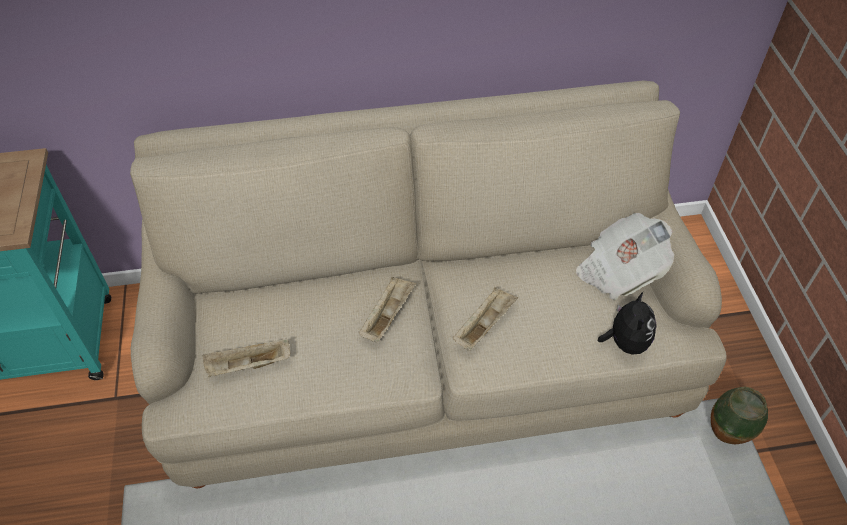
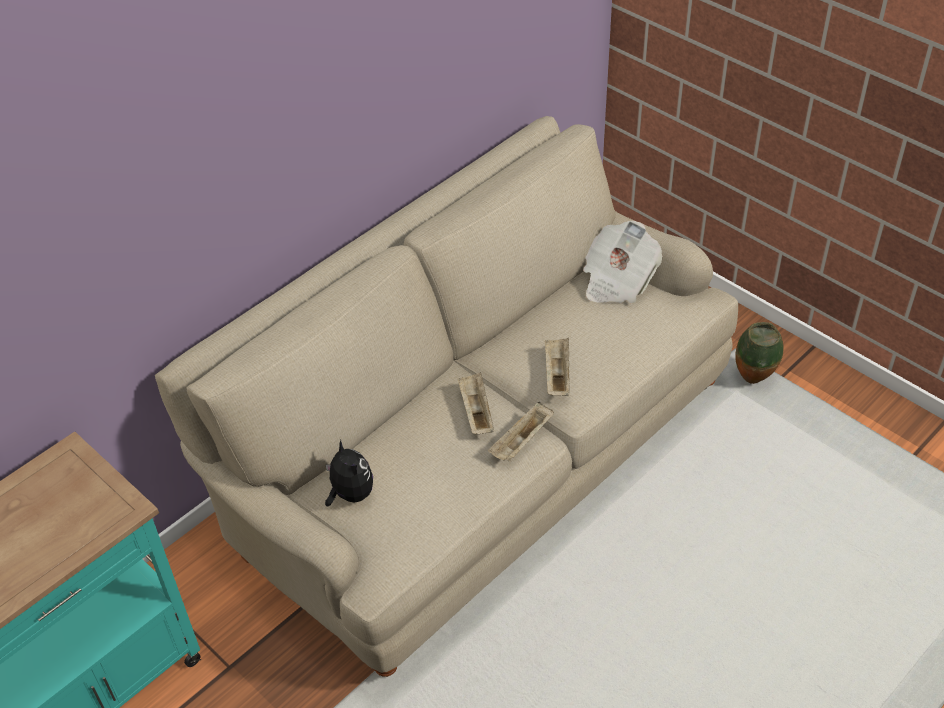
camera: 35 degrees left, 5 degrees down
beige tray [203,338,290,377] -> beige tray moved to [488,402,554,461]
plush toy [597,292,657,355] -> plush toy moved to [325,440,373,506]

